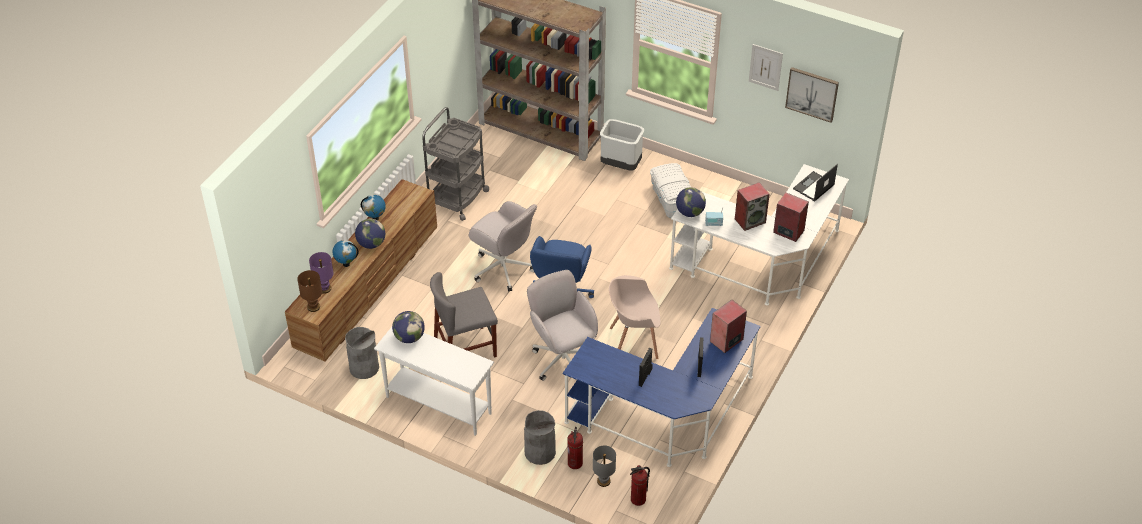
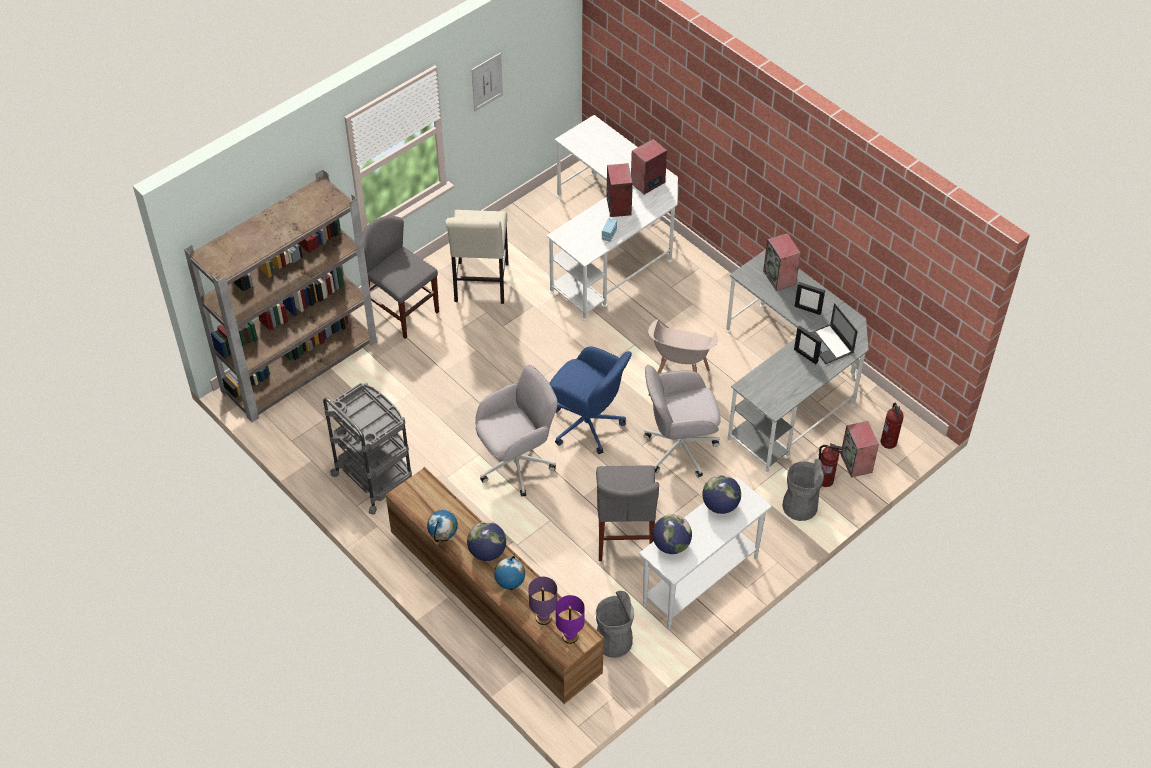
camera: 70 degrees left, 5 degrees up
brown table lamp [297,270,322,312] -> purple table lamp [556,595,585,644]
blue desk [563,308,761,467] -> grey desk [725,250,869,474]
grey table lamp [593,446,616,487] -> speaker [841,421,879,477]
grey trash can [600,119,644,171] -> grey chair [362,216,439,339]
white storage box [650,163,691,218] -> beige stool [446,210,508,304]
globe [676,187,706,217] -> globe moved to [703,475,741,514]
picture [785,67,839,123] -> none
laptop [793,164,838,201] -> laptop moved to [810,303,858,364]

